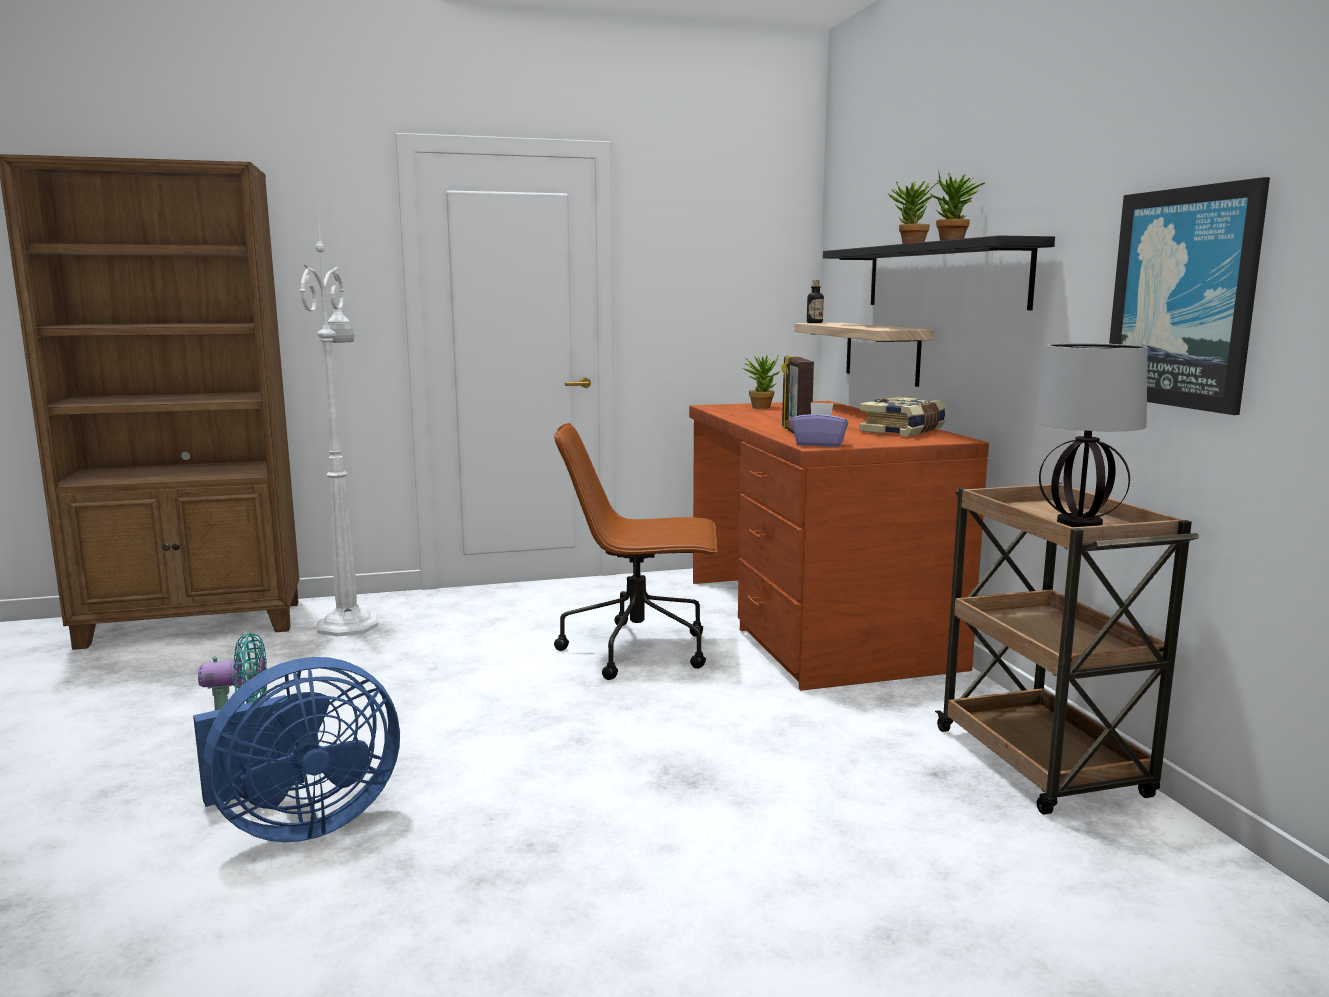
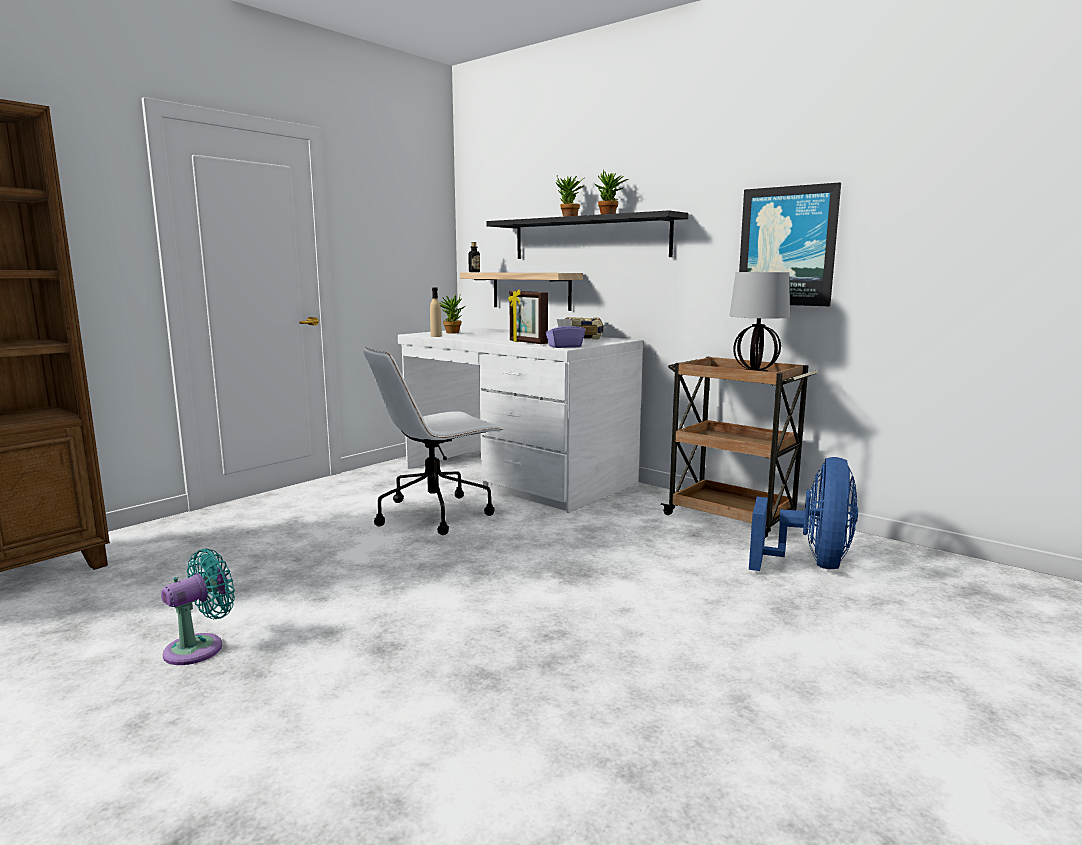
camera: 35 degrees left, 0 degrees up
blue fan [193,657,400,842] -> blue fan moved to [749,457,858,571]
white floor lamp [300,207,378,637] -> none
brown office chair [554,423,717,680] -> white office chair [363,347,503,535]
brown desk [689,401,989,691] -> white desk [398,328,643,513]
none -> beige bottle [430,287,442,337]

